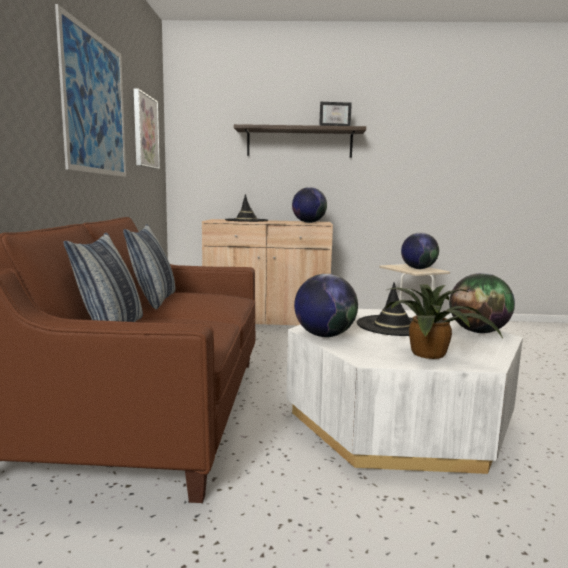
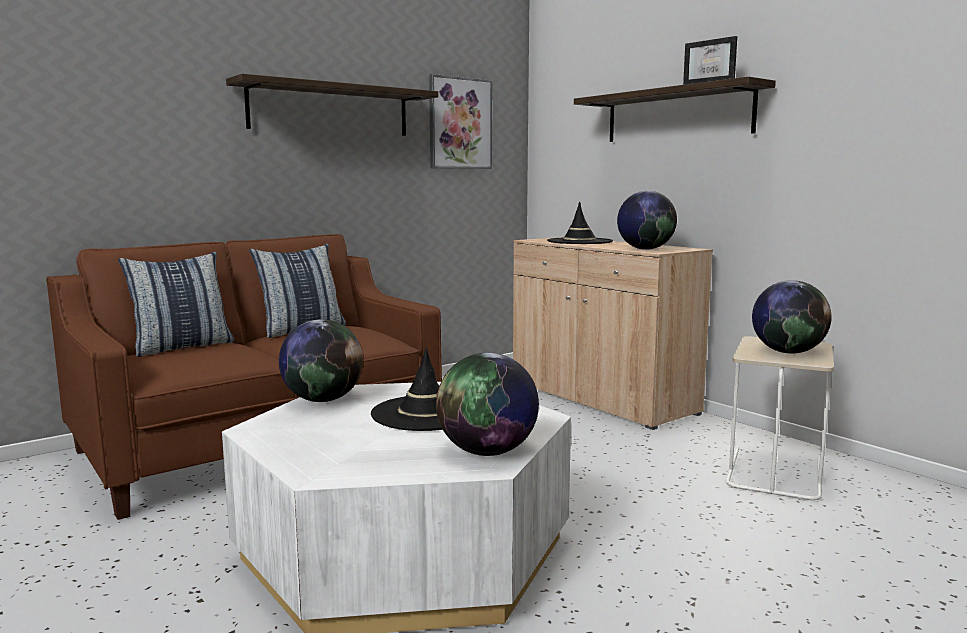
camera: 50 degrees right, 0 degrees up
picture [55,4,126,177] -> shelf [226,74,438,136]
potted plant [386,284,503,359] -> none

